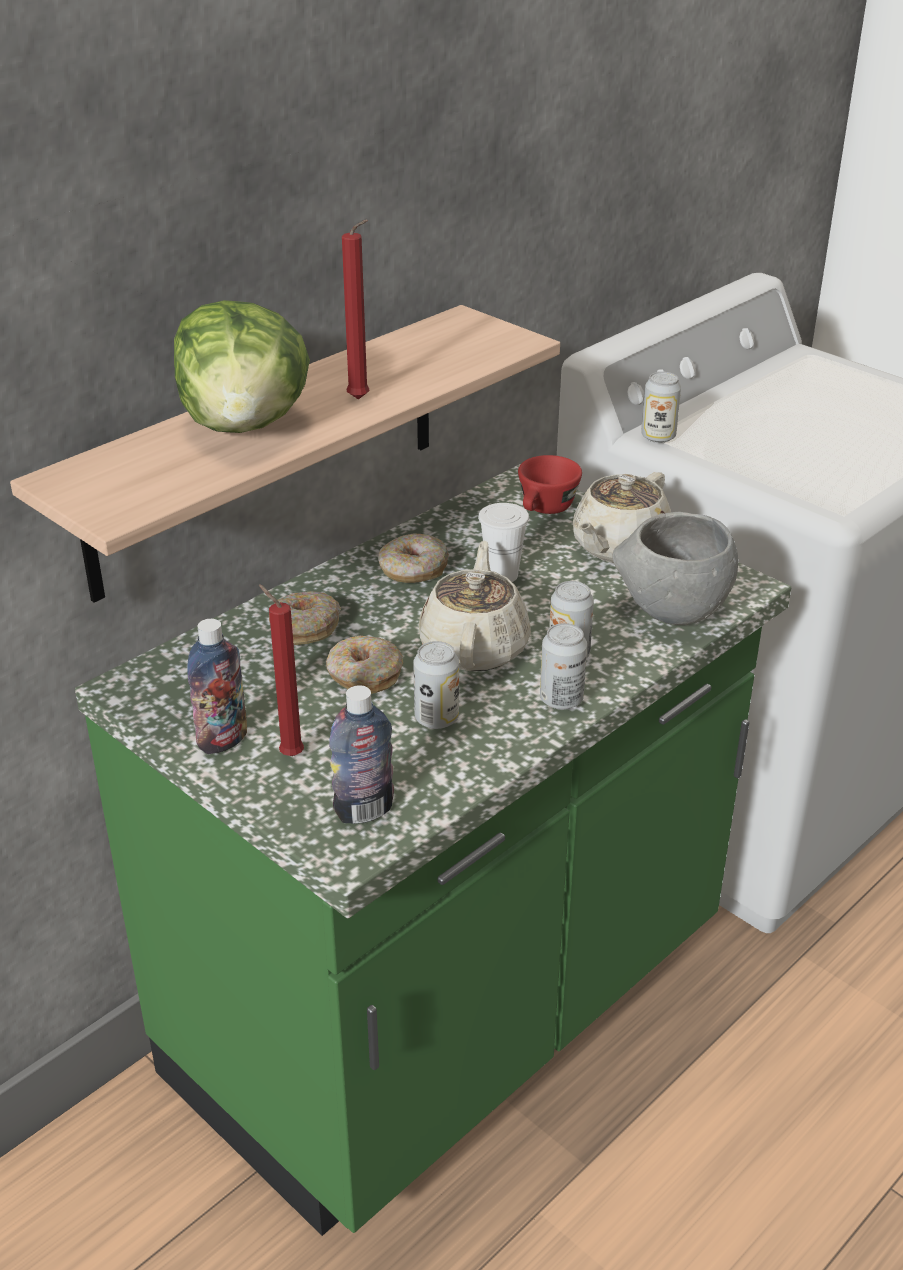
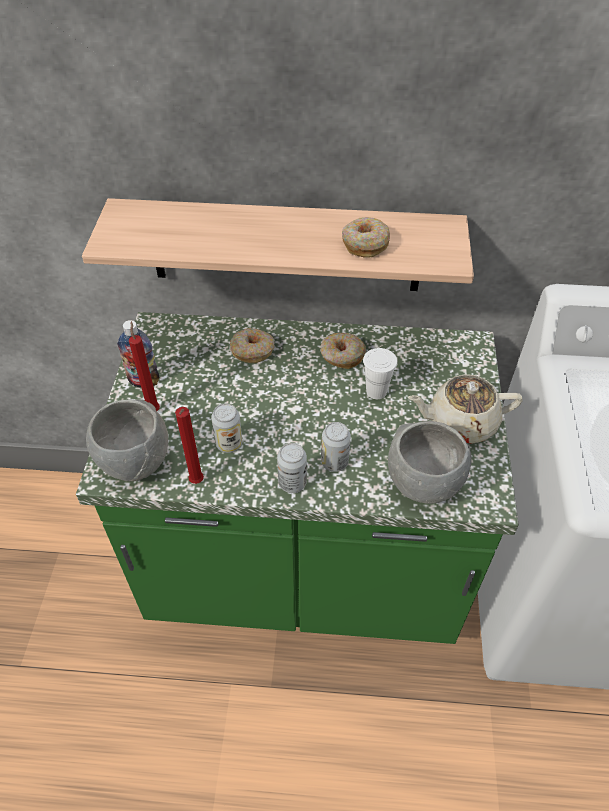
camera: 50 degrees right, 15 degrees up
lettuce [174,300,310,433] -> none
donut [326,636,403,694] -> donut moved to [342,217,390,257]
bottle [329,685,394,824] -> grey bowl [86,399,168,481]
red candle [342,220,369,400] -> red candle moved to [175,407,204,484]
beige teapot [419,540,531,671] -> none
red cup [518,455,582,514] -> none
can [641,372,681,443] -> none

